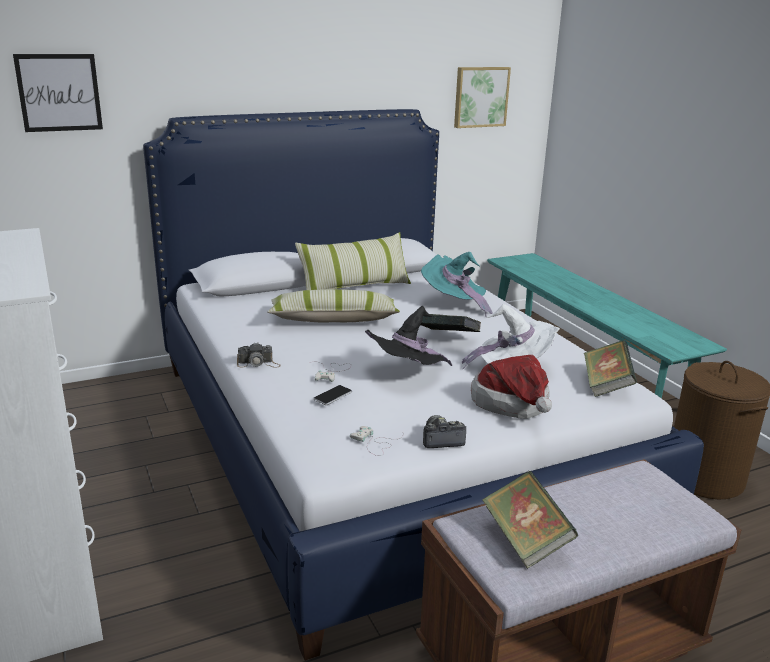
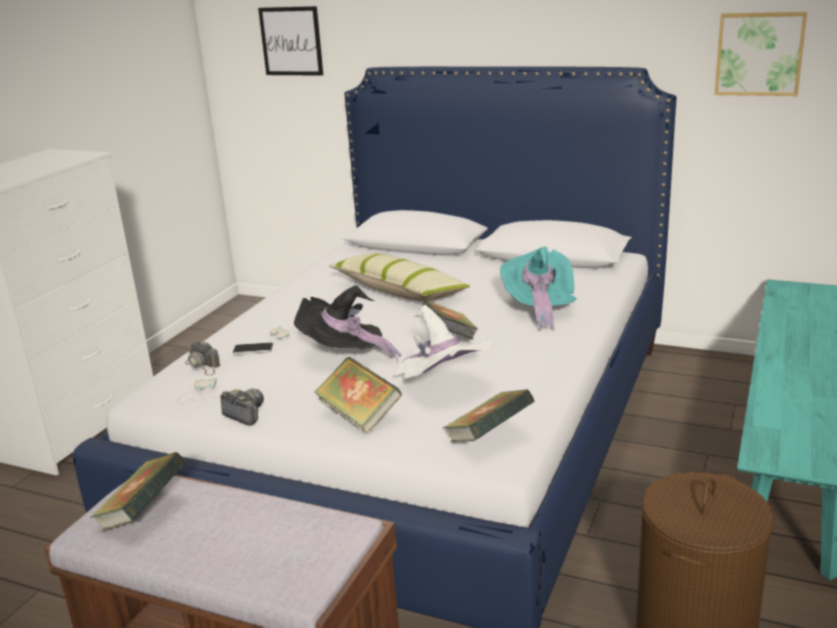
camera: 50 degrees right, 0 degrees up
camera [237,343,281,368] -> camera moved to [185,341,220,375]
pillow [295,232,411,290] -> none
hat [471,355,552,419] -> book [314,357,402,434]

